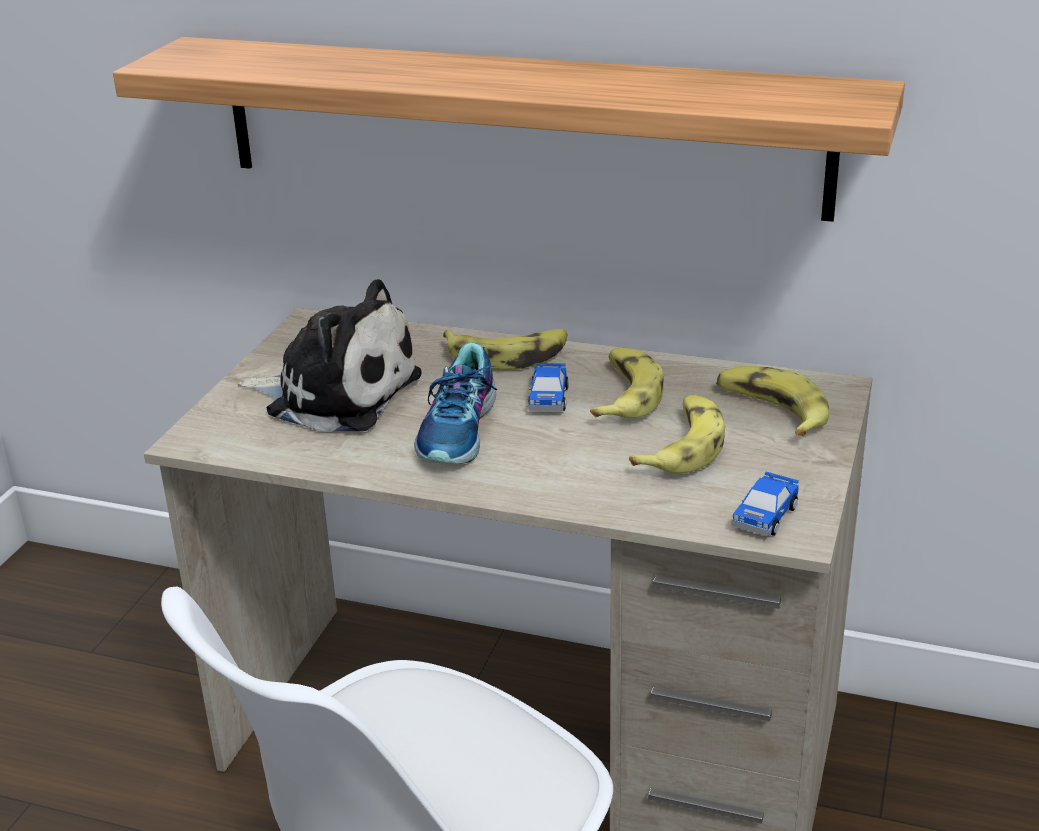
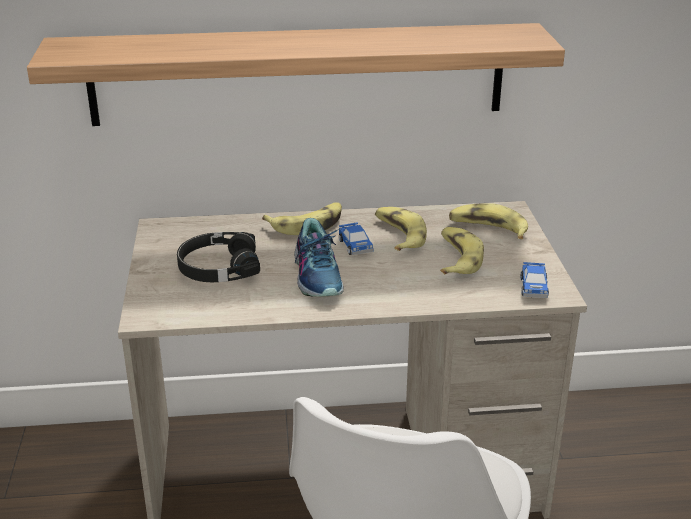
camera: 25 degrees left, 0 degrees up
plush toy [238,279,422,432] -> black headphones [177,232,260,282]

